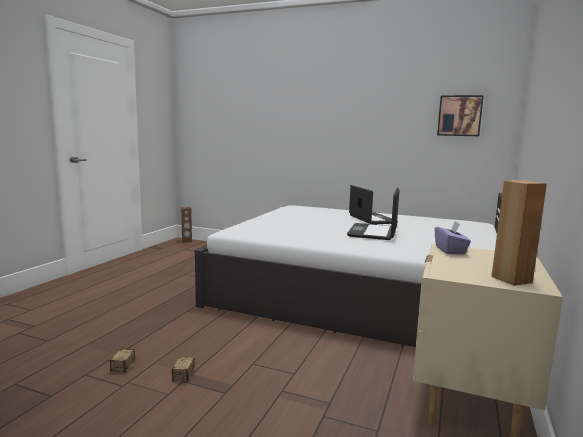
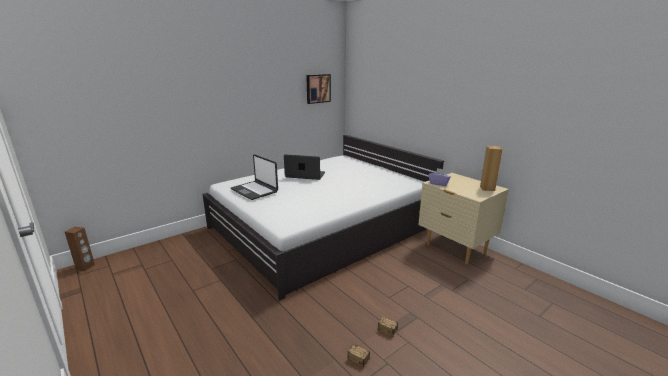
camera: 60 degrees left, 10 degrees up
laptop [347,188,400,240] -> laptop moved to [231,154,278,200]

